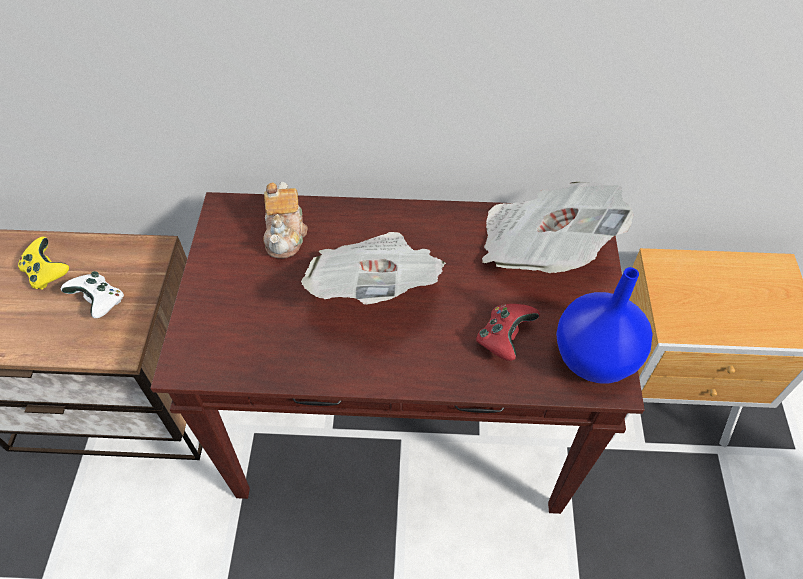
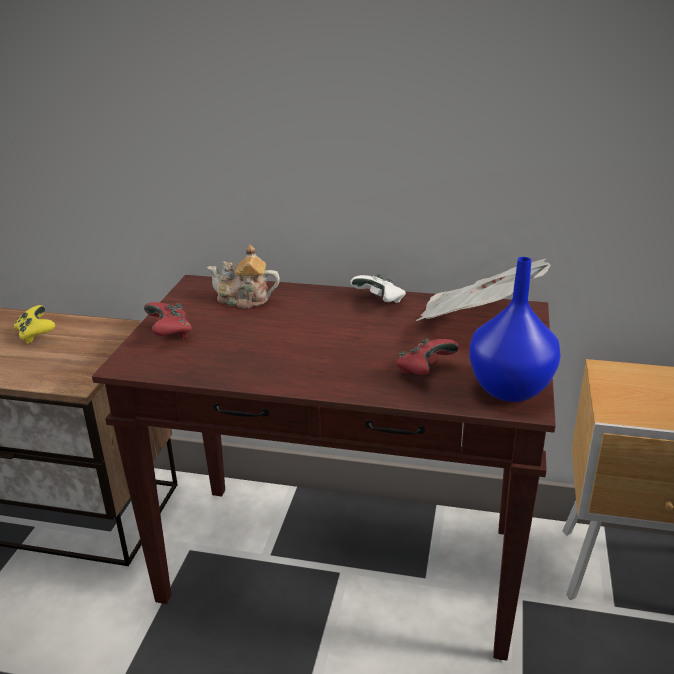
camera: 10 degrees right, 25 degrees down
white game controller [61,271,124,318] -> white game controller moved to [350,274,406,303]
teapot [263,182,307,258] -> teapot turned 90 degrees clockwise [207,245,280,309]
newspaper [301,232,446,305] -> none
none -> red game controller [144,302,192,338]

